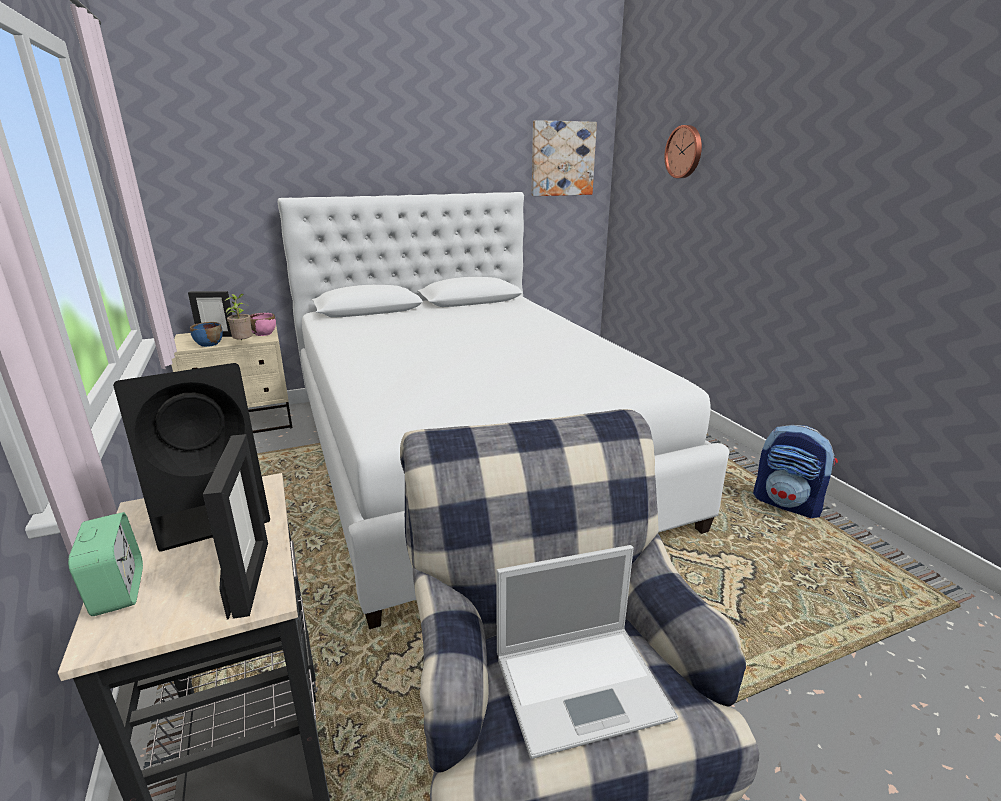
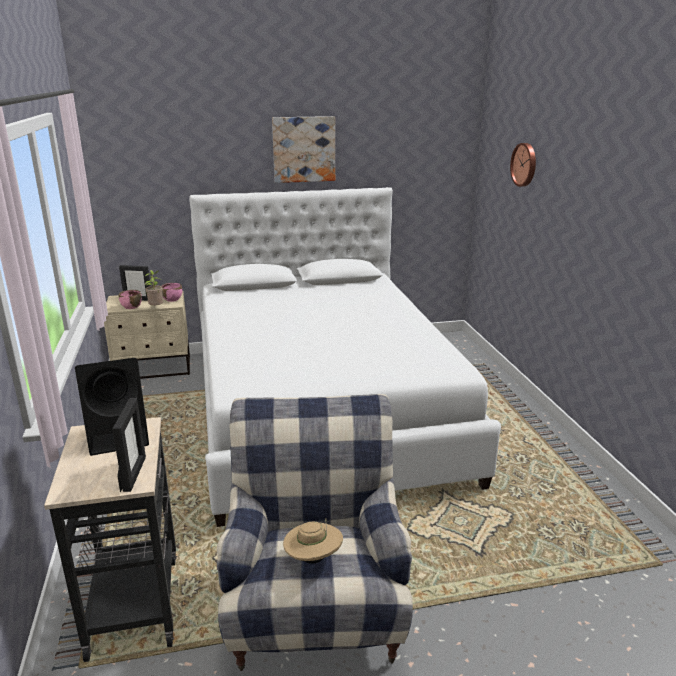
camera: 10 degrees right, 0 degrees up
alarm clock [68,512,143,616] -> none
blue bowl [190,322,223,347] -> pink bowl [119,290,142,309]
laptop [496,545,678,759] -> beige hat [283,518,343,564]
picture [532,120,597,196] -> picture moved to [272,116,335,183]
backpack [753,425,838,518] -> none

